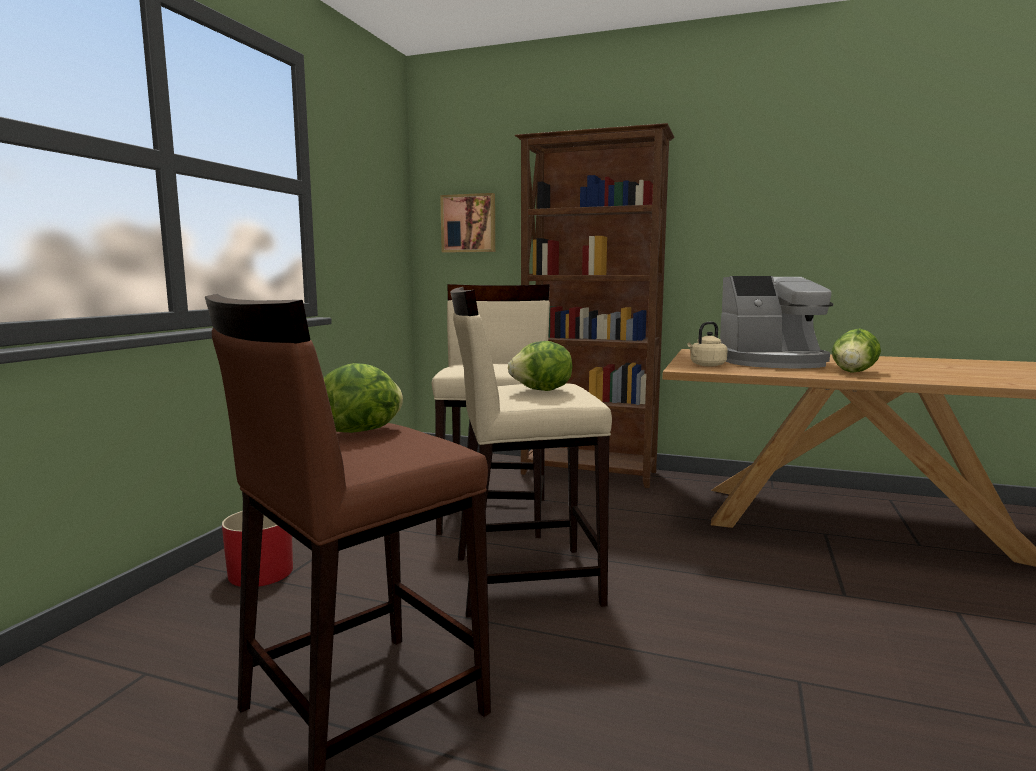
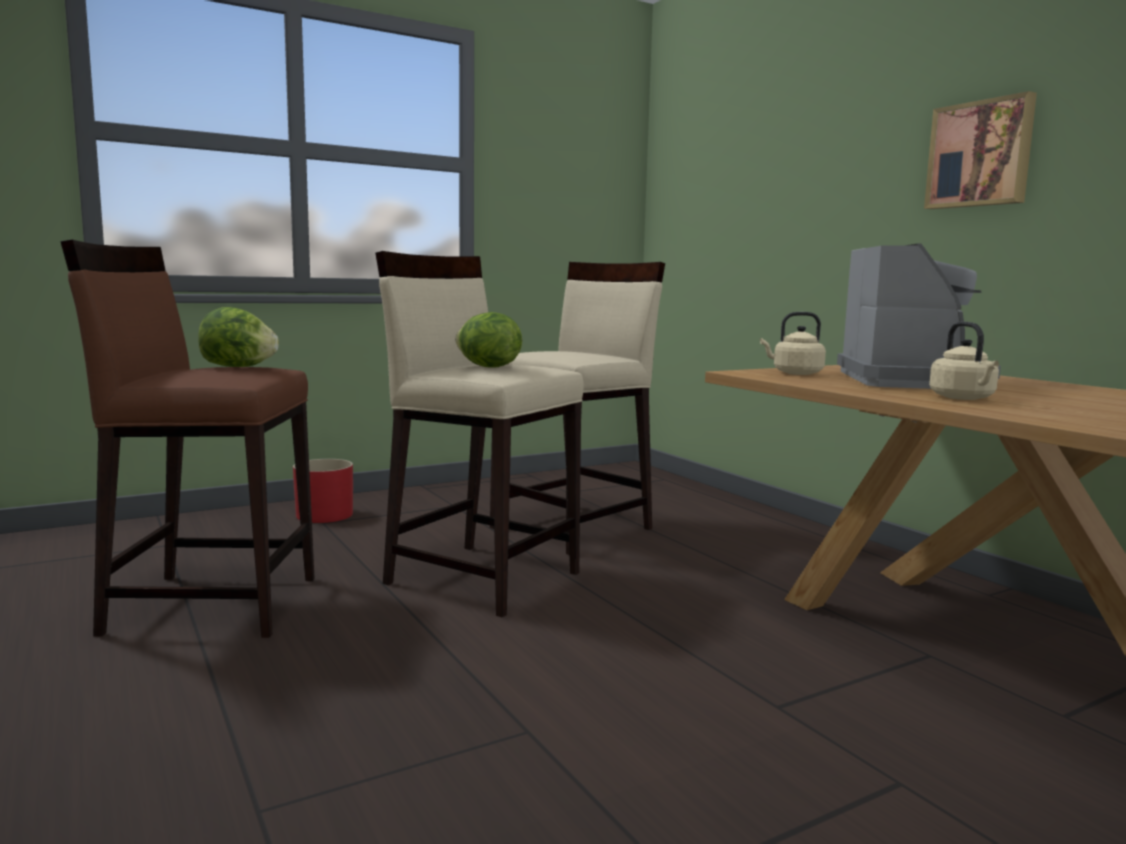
camera: 40 degrees right, 0 degrees up
picture [440,193,495,253] -> picture moved to [924,91,1037,209]
brown bookcase [515,123,674,488] -> none
coffee machine [720,276,833,368] -> coffee machine turned 120 degrees counterclockwise [837,244,1001,389]
lettuce [832,328,881,373] -> beige kettle [929,321,999,400]

